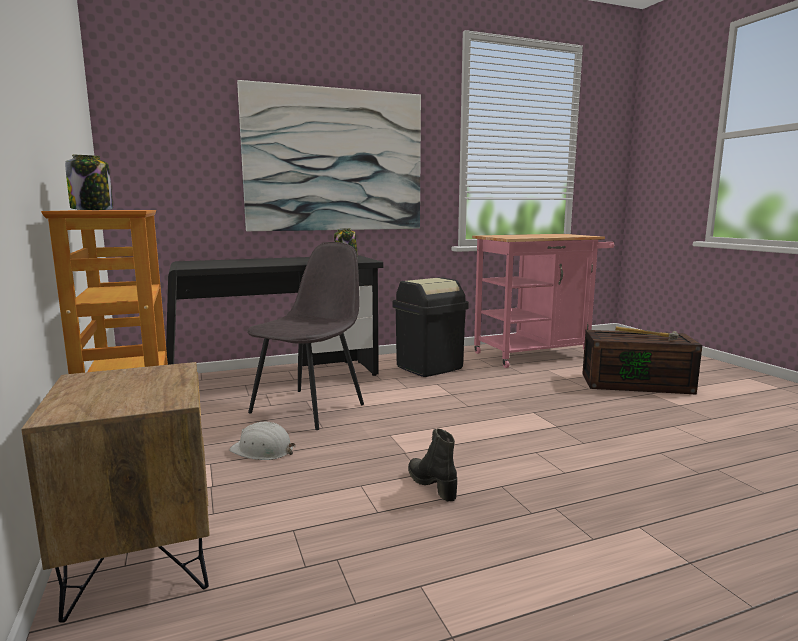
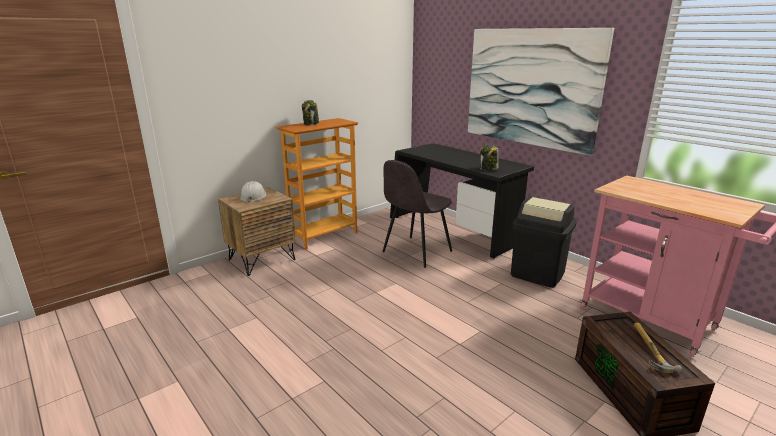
camera: 70 degrees right, 10 degrees up
white hard hat [229,422,296,460] -> white hard hat moved to [240,181,266,203]
grey chair [247,242,364,430] -> grey chair turned 120 degrees clockwise [382,160,452,268]
black boot [408,428,457,501] -> none

